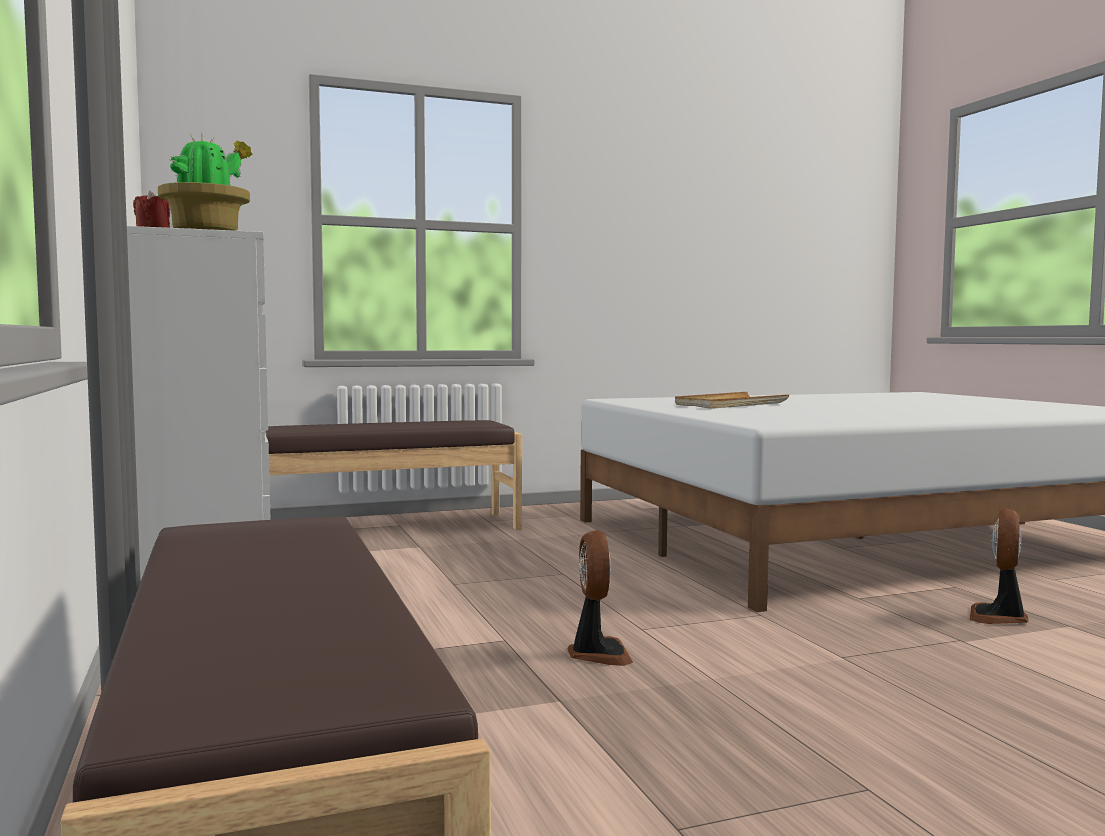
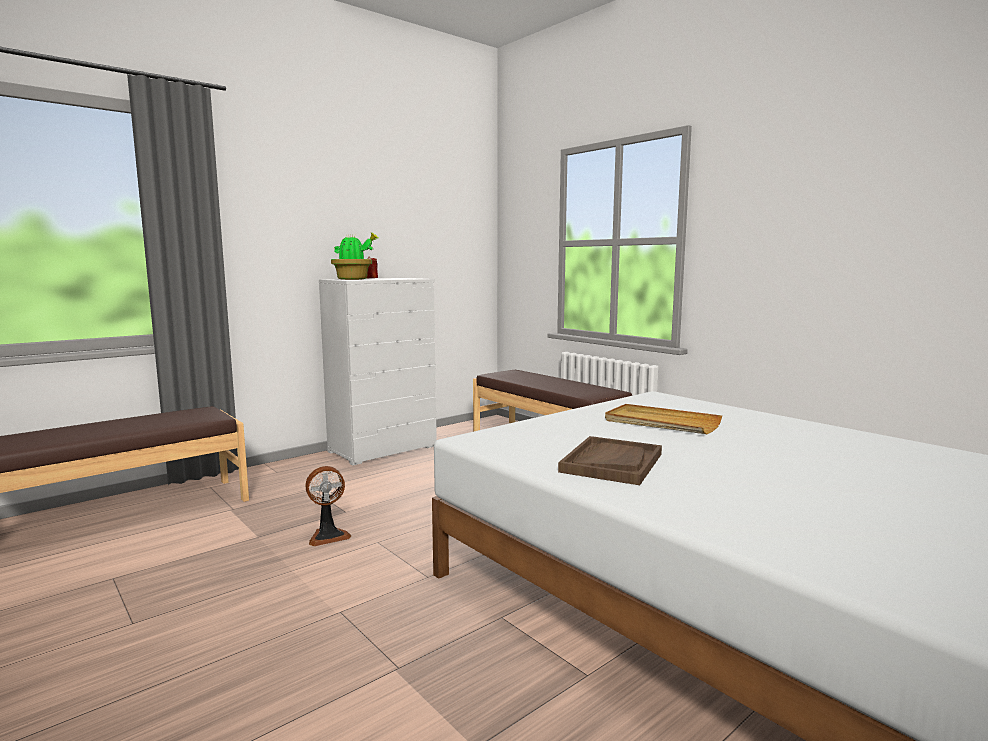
camera: 70 degrees right, 5 degrees up
fan [970,509,1029,624] -> none
none -> brown tray [558,436,662,485]

